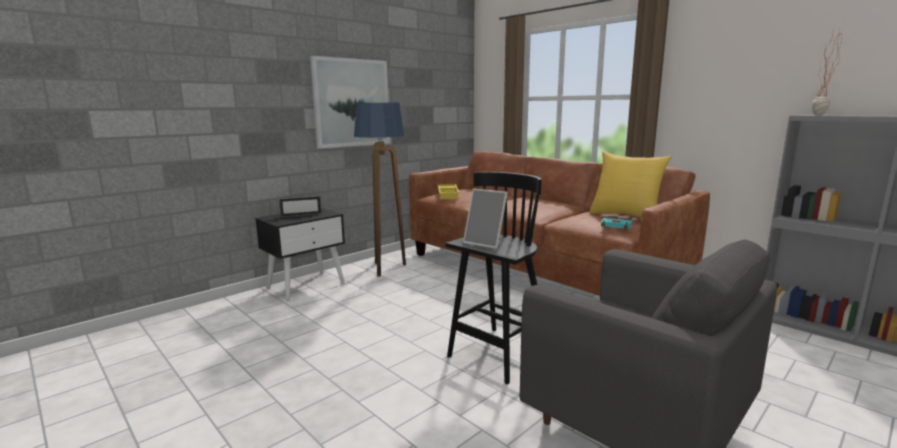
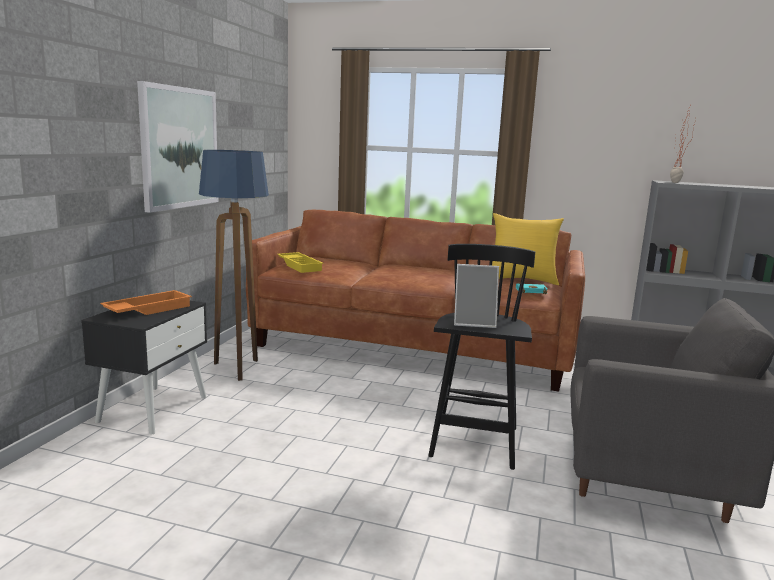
camera: 30 degrees left, 0 degrees up
picture frame [279,196,322,217] -> orange tray [100,290,192,315]

